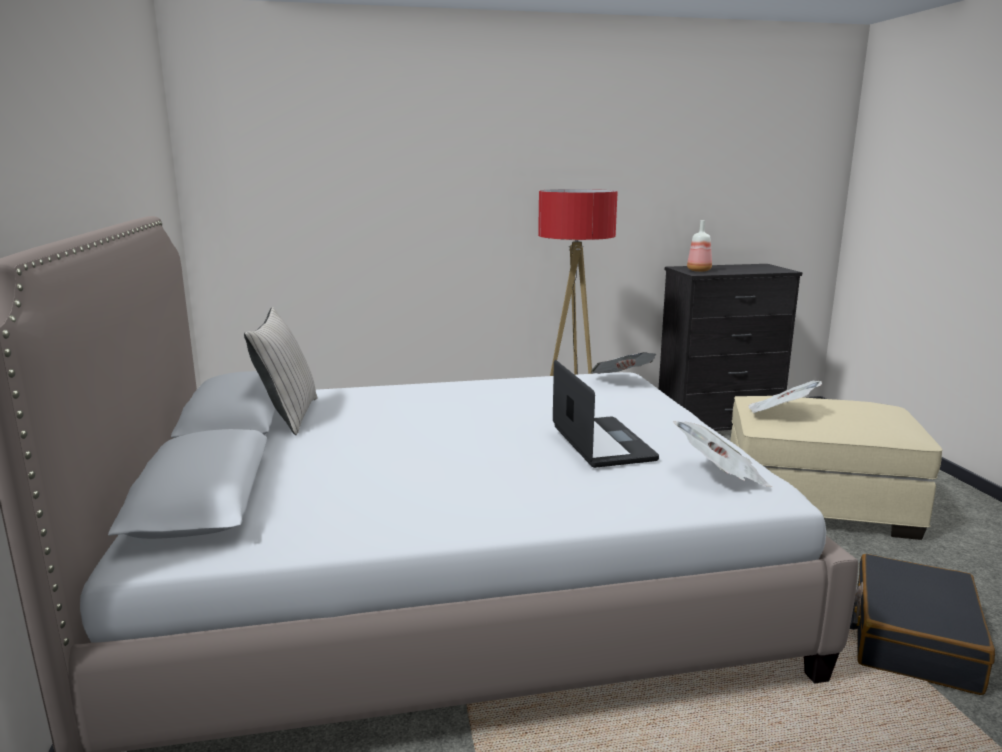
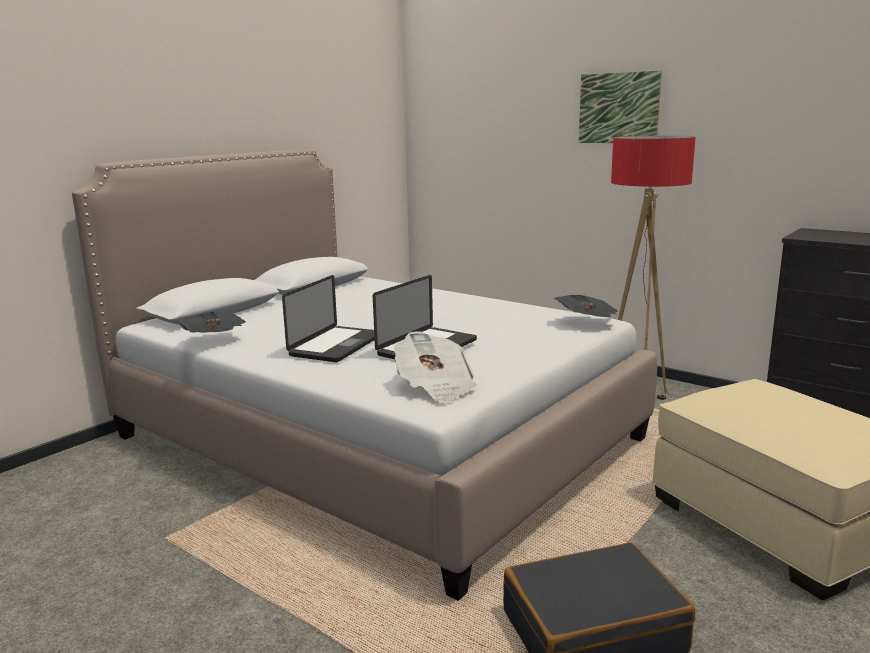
camera: 50 degrees right, 0 degrees up
beige pillow [244,307,317,435] -> none
bottle [687,220,712,272] -> none
newspaper [749,381,822,413] -> newspaper moved to [175,312,246,333]
none -> laptop [282,275,375,362]
none -> picture [579,70,662,143]

